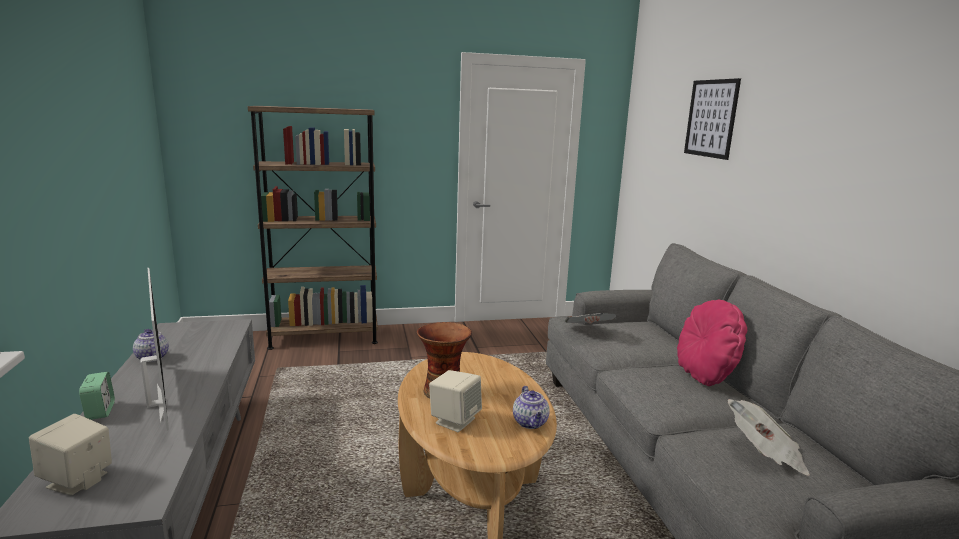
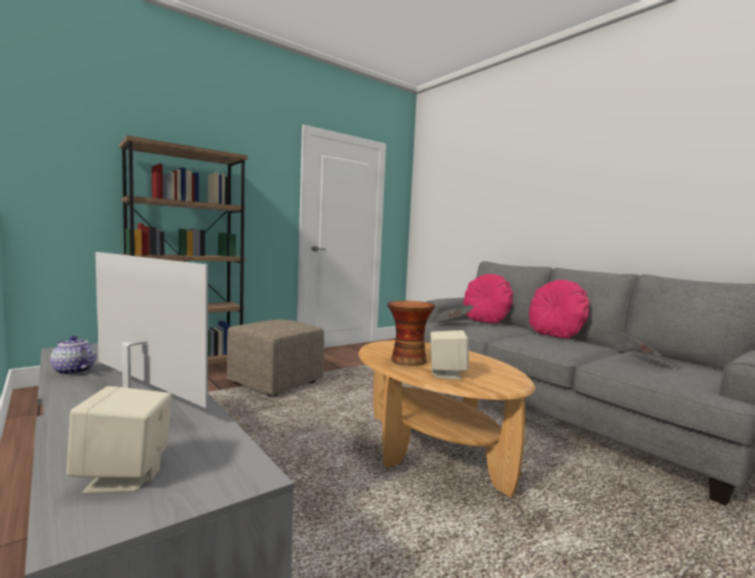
camera: 25 degrees left, 10 degrees down
alarm clock [79,372,115,420] -> none
teapot [513,386,550,429] -> none
picture [684,78,741,160] -> none
none -> beige ottoman [227,319,324,396]
none -> pink pillow [463,274,513,324]

